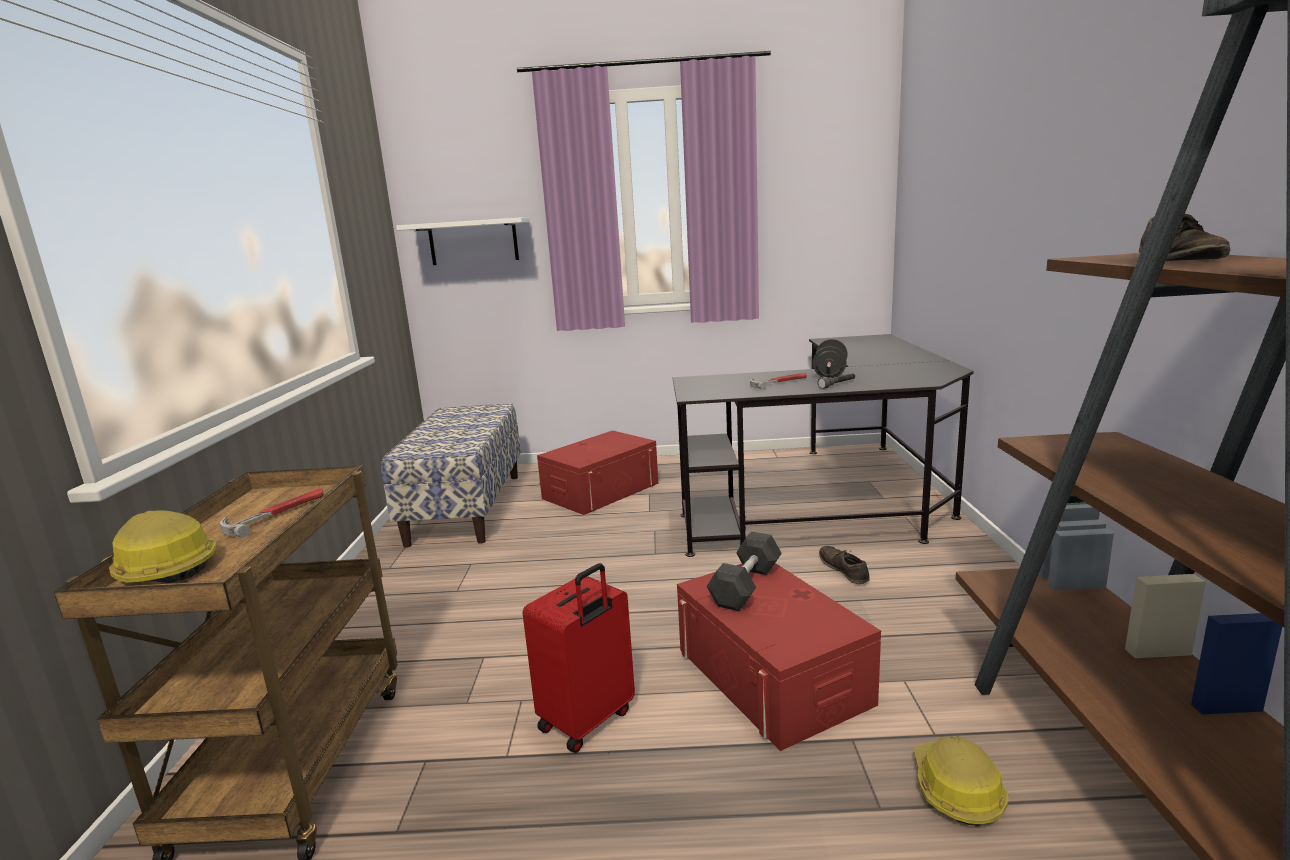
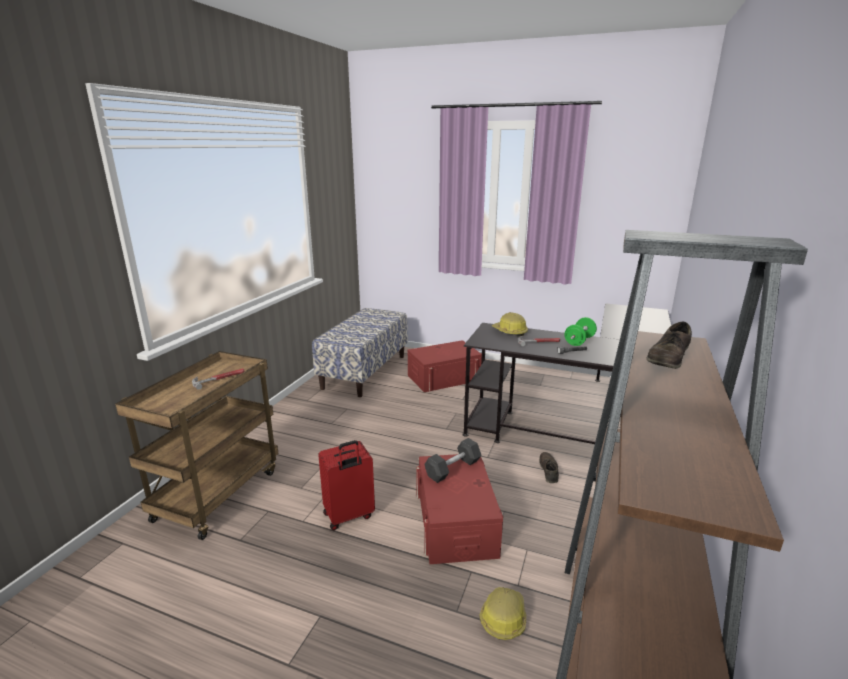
camera: 20 degrees right, 5 degrees up
hard hat [102,510,217,583] -> hard hat moved to [492,312,528,336]
white shelf [396,218,530,265] -> none
black dumbbell [813,339,848,378] -> green dumbbell [565,317,597,346]

